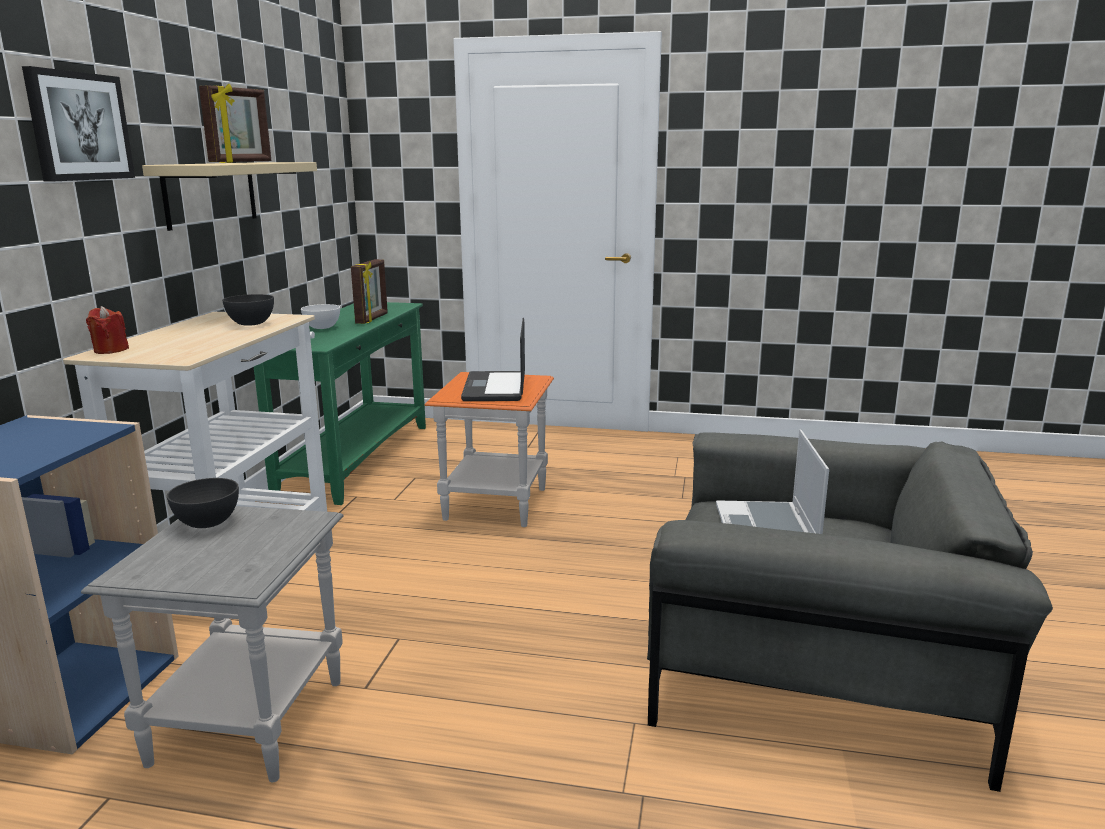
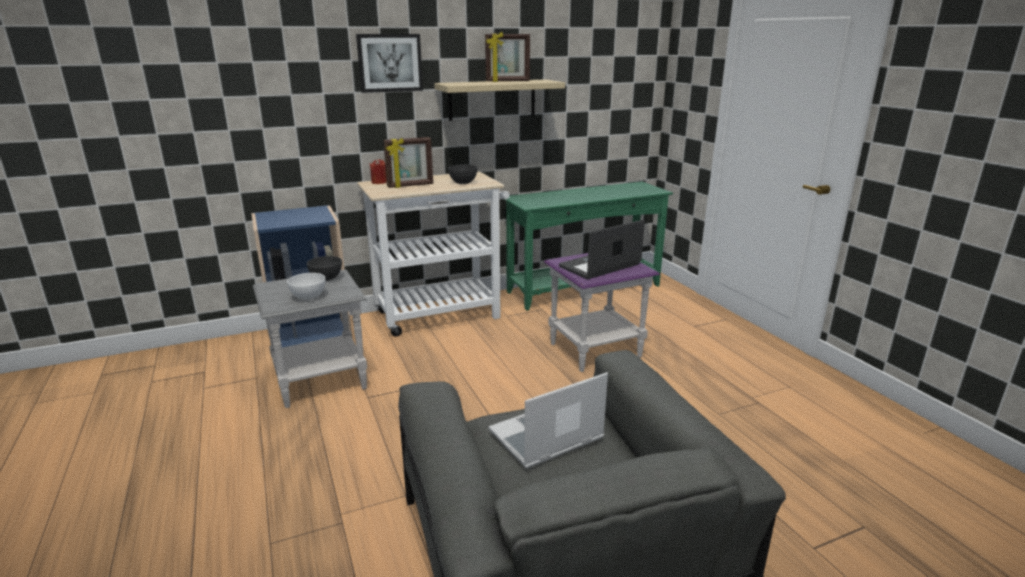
camera: 55 degrees right, 5 degrees up
white bowl [301,304,340,329] -> white bowl moved to [287,273,325,300]
picture frame [351,259,388,324] -> picture frame moved to [383,137,433,188]
orange side table [425,372,554,527] -> purple side table [544,253,660,372]

